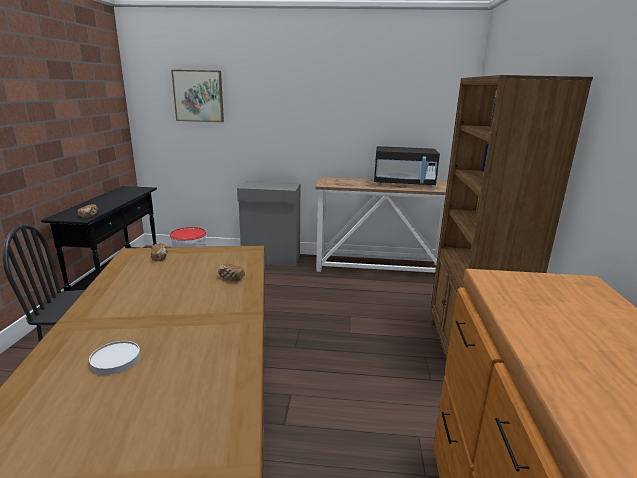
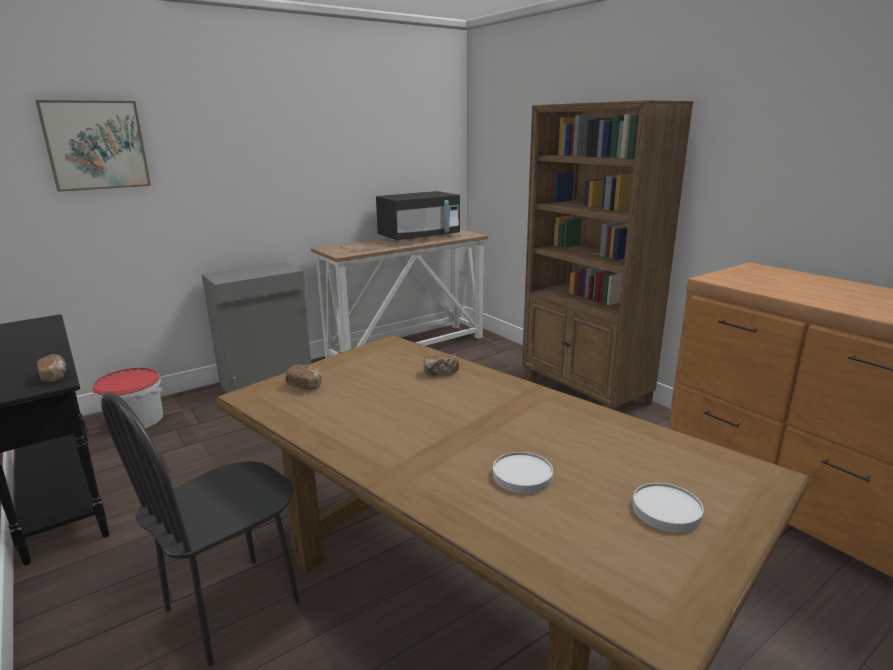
camera: 40 degrees left, 0 degrees up
none -> white plate [632,483,704,533]

